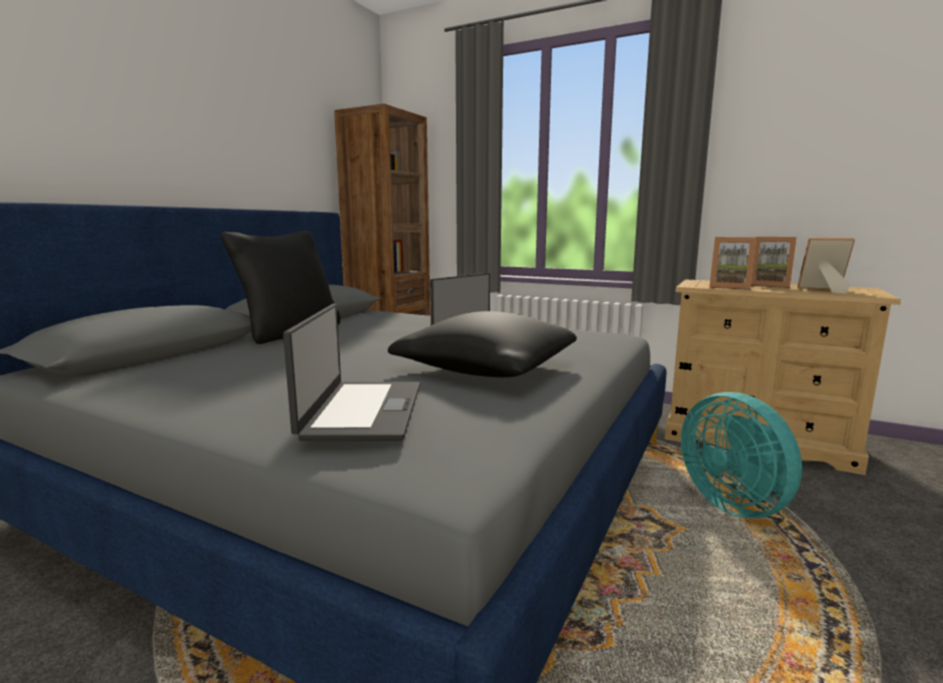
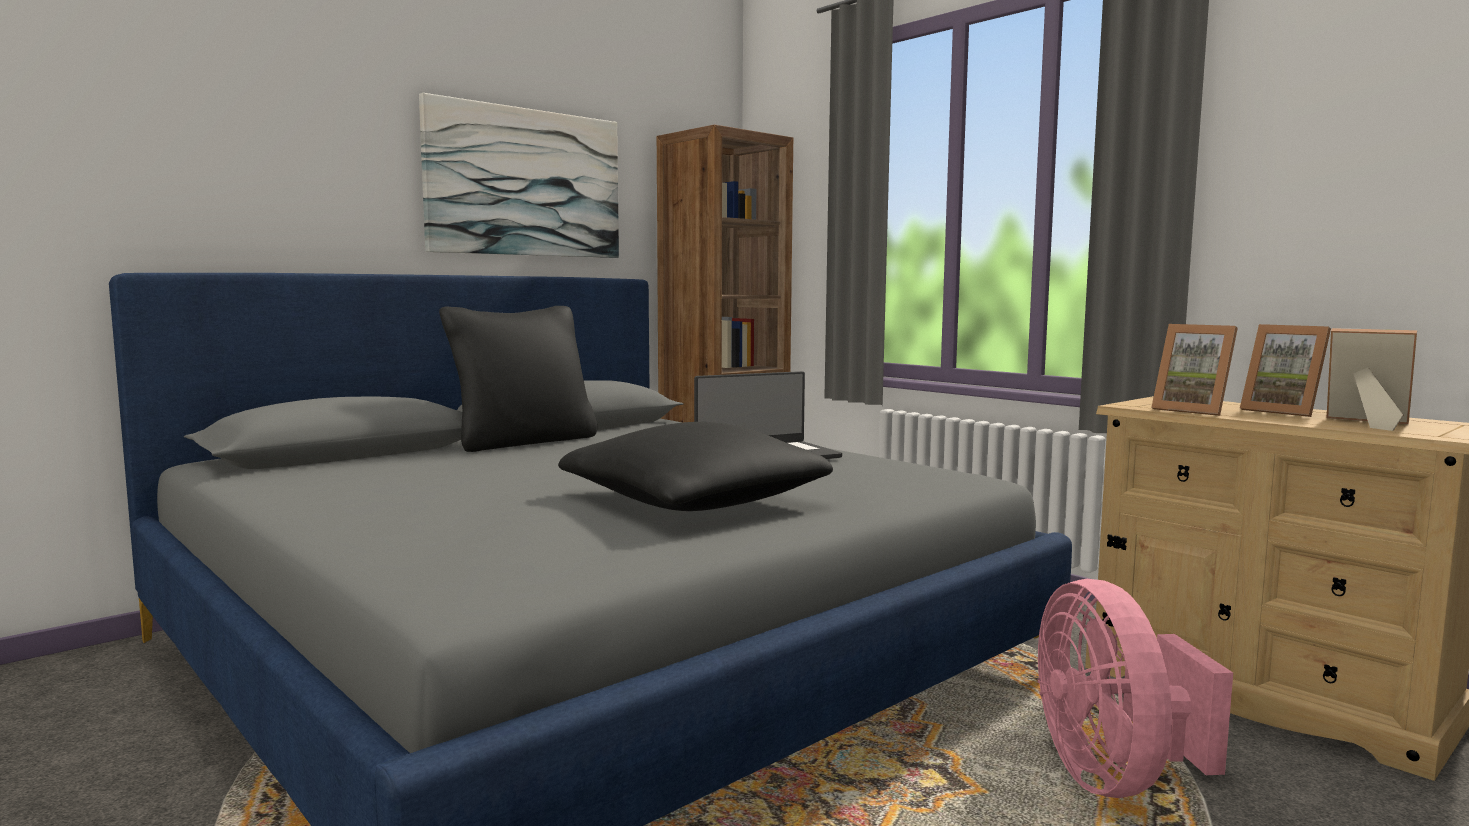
camera: 20 degrees right, 5 degrees down
laptop [283,304,420,441] -> none
turquoise fan [681,392,802,518] -> pink fan [1038,579,1233,798]
none -> picture [419,93,619,258]

